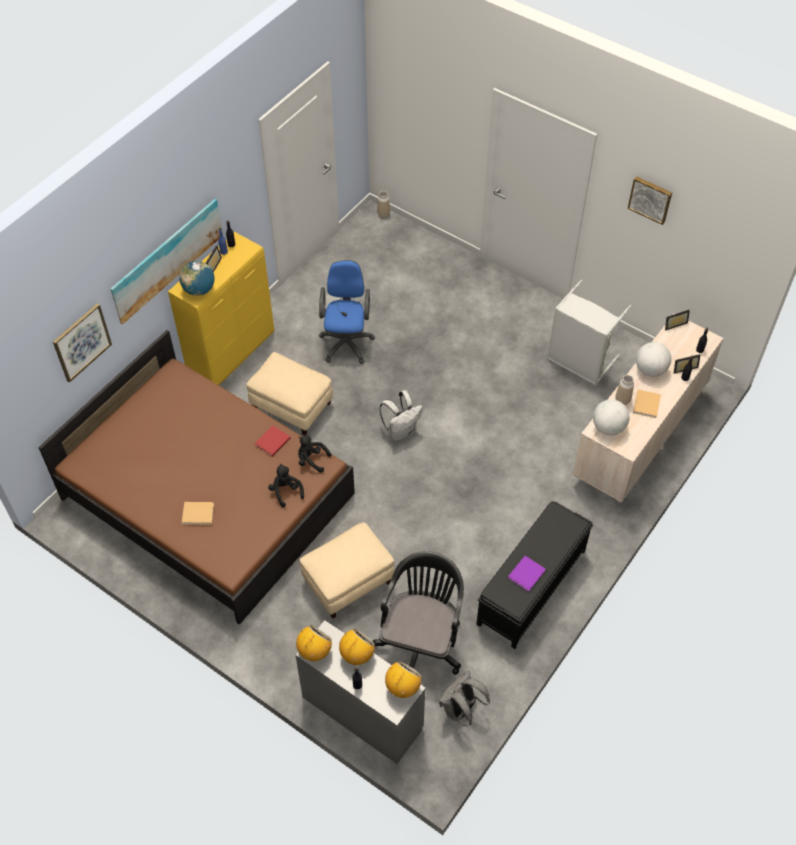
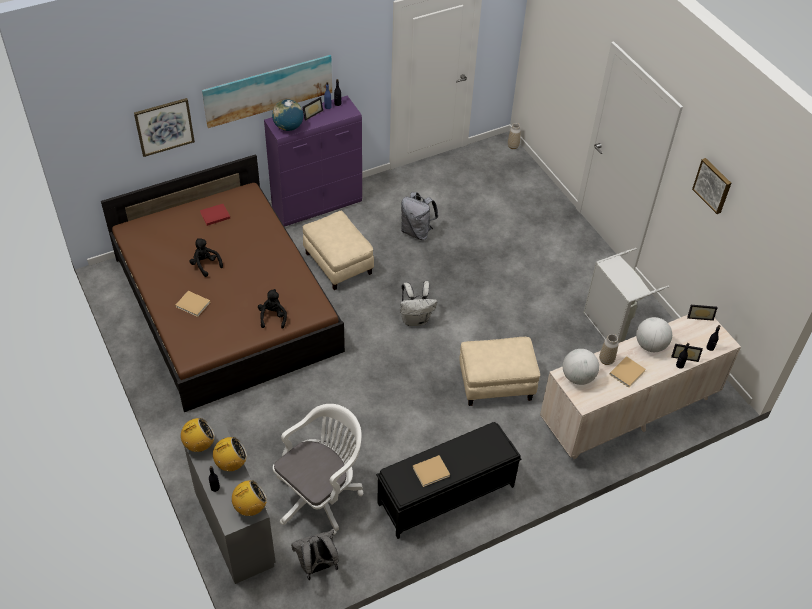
camera: 25 degrees right, 5 degrees down
yellow cabinet [168,232,274,385] -> purple cabinet [264,96,362,227]
red book [255,425,291,457] -> red book moved to [200,204,230,226]
black plush toy [298,436,331,473] -> black plush toy moved to [190,238,223,277]
beige ottoman [300,522,394,619] -> beige ottoman moved to [459,337,540,406]
blue office chair [319,260,375,364] -> grey backpack [401,192,438,240]
black office chair [373,551,464,675] -> white office chair [273,404,364,535]
purple book [508,556,545,592] -> beige book [412,455,450,487]

